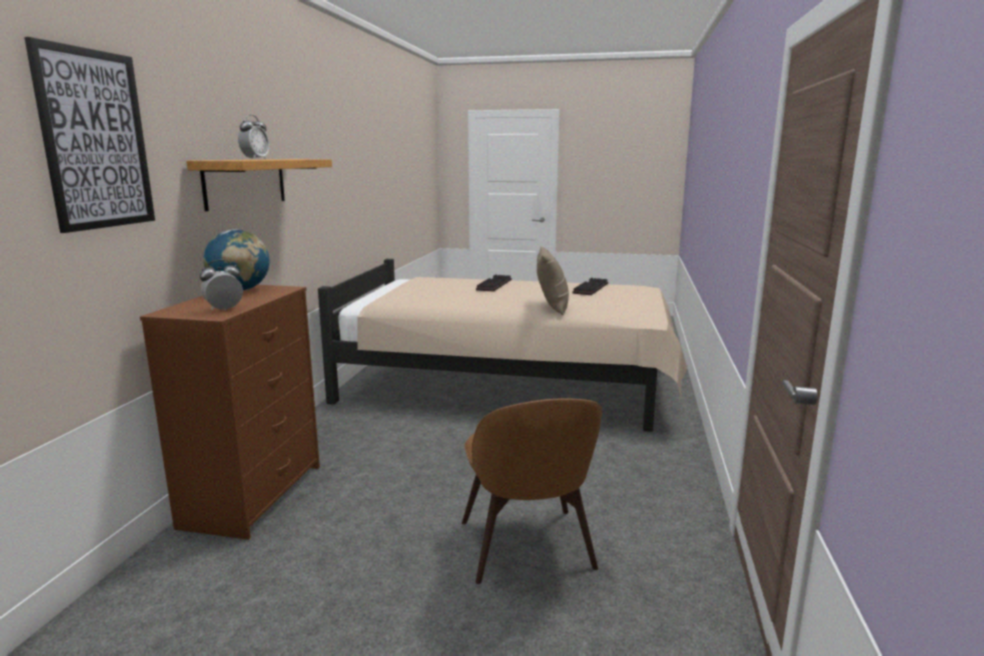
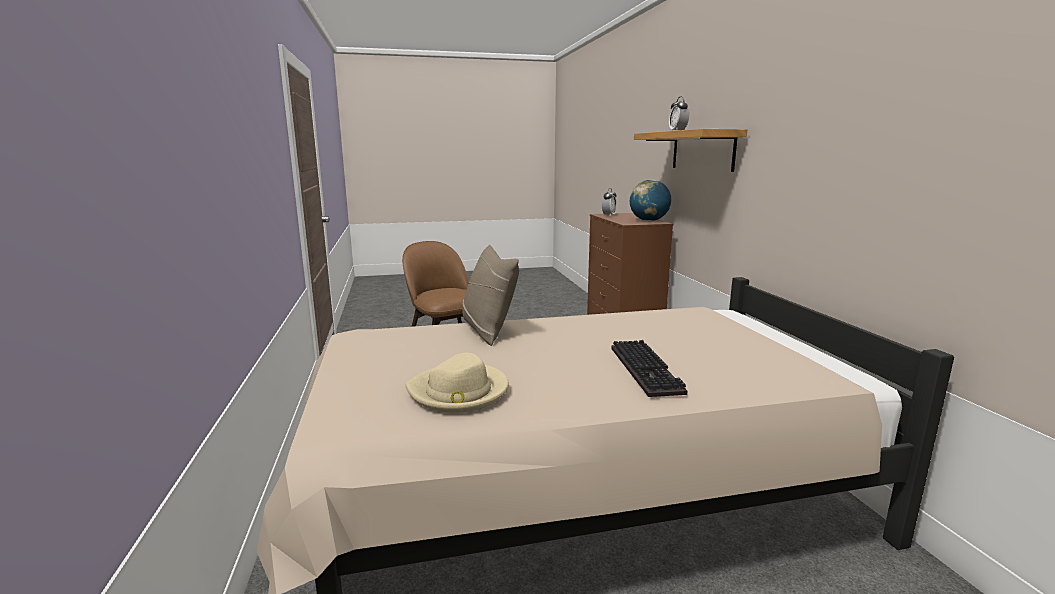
camera: 155 degrees right, 0 degrees up
picture [24,37,155,233] -> none
keyboard [573,278,608,295] -> beige hat [405,353,509,413]

